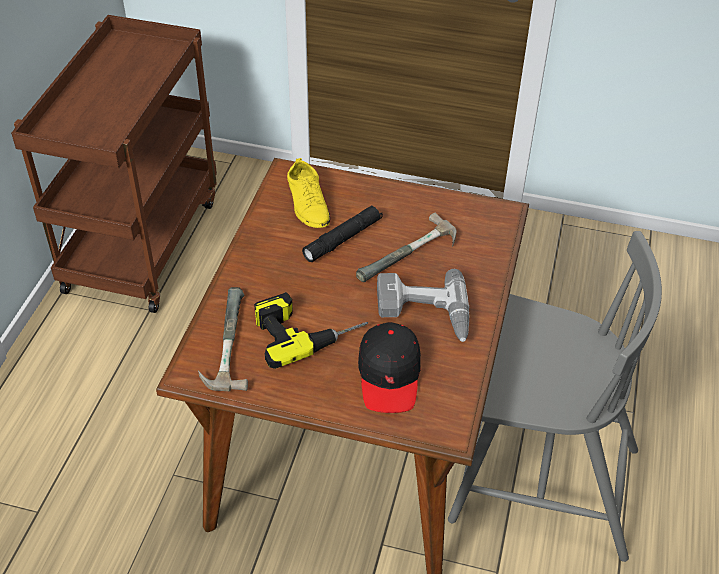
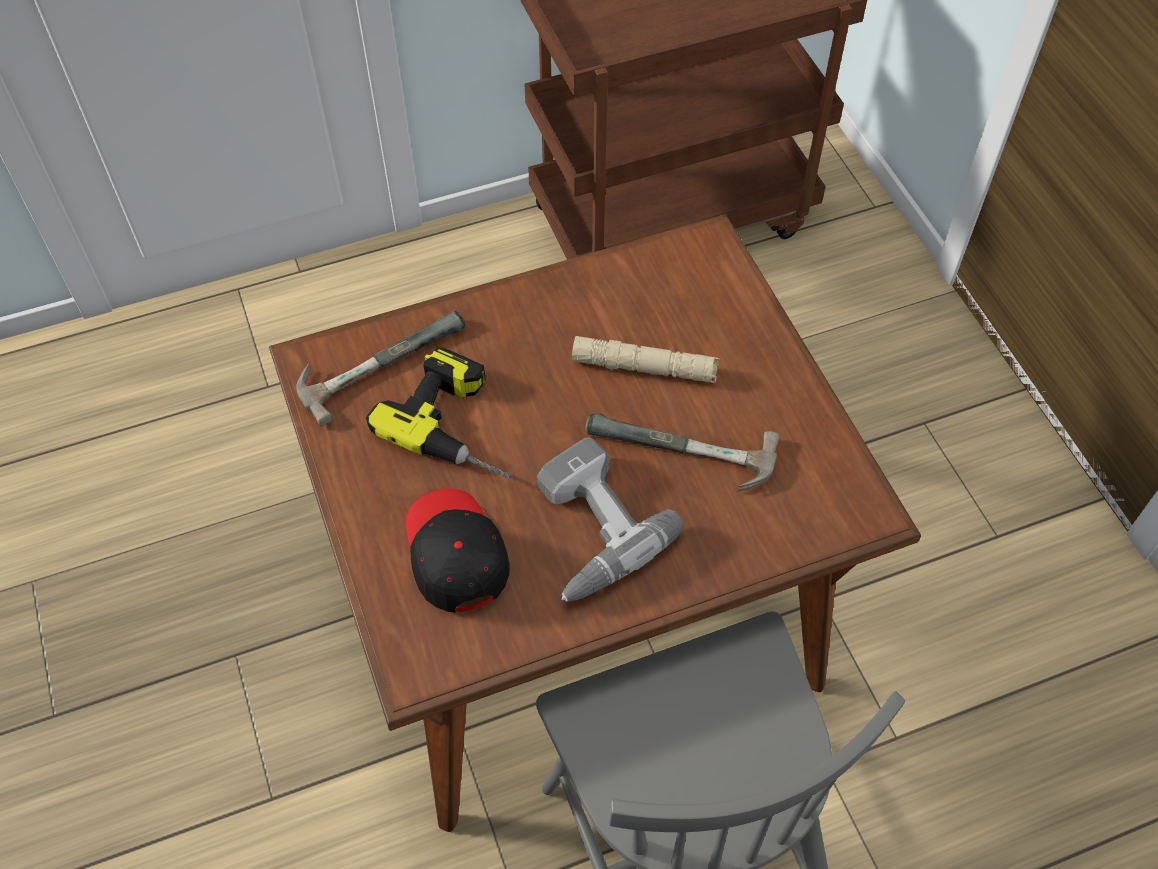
camera: 55 degrees right, 10 degrees up
yellow shoe [287,158,330,228] -> none
black flashlight [302,206,383,262] -> beige flashlight [572,336,720,383]
black cap [358,322,421,413] -> black cap turned 105 degrees clockwise [406,489,509,613]

